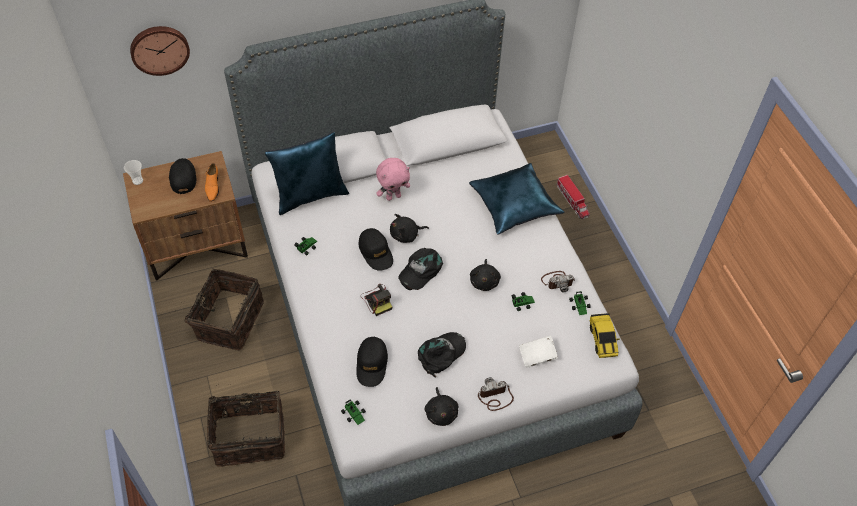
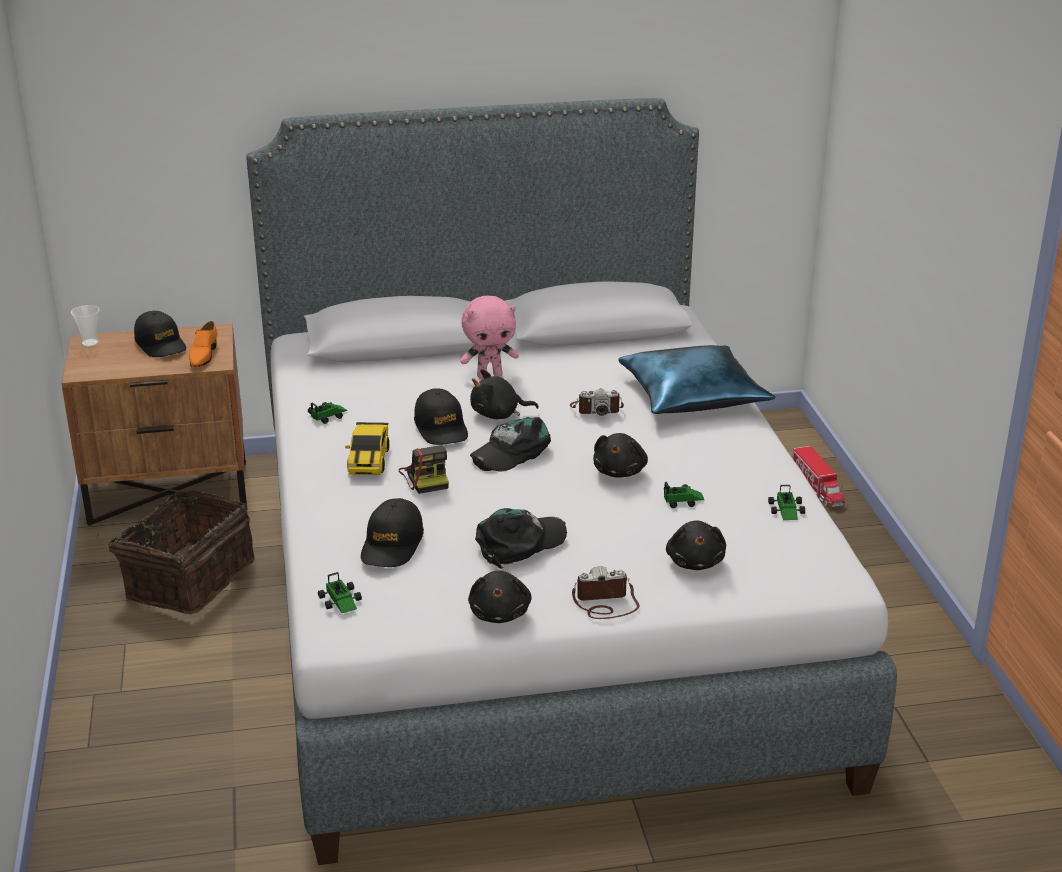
camera: 10 degrees right, 25 degrees down
wall clock [130,26,190,76] -> none
black cap [169,158,196,194] -> black cap turned 150 degrees clockwise [134,311,186,357]
basket [207,384,285,467] -> none
blue pillow [265,132,349,215] -> none
white book [519,335,558,368] -> black plush toy [666,520,726,570]
camera [541,271,575,293] -> camera moved to [570,389,624,416]
toy car [590,313,620,358] -> toy car moved to [345,422,389,475]

